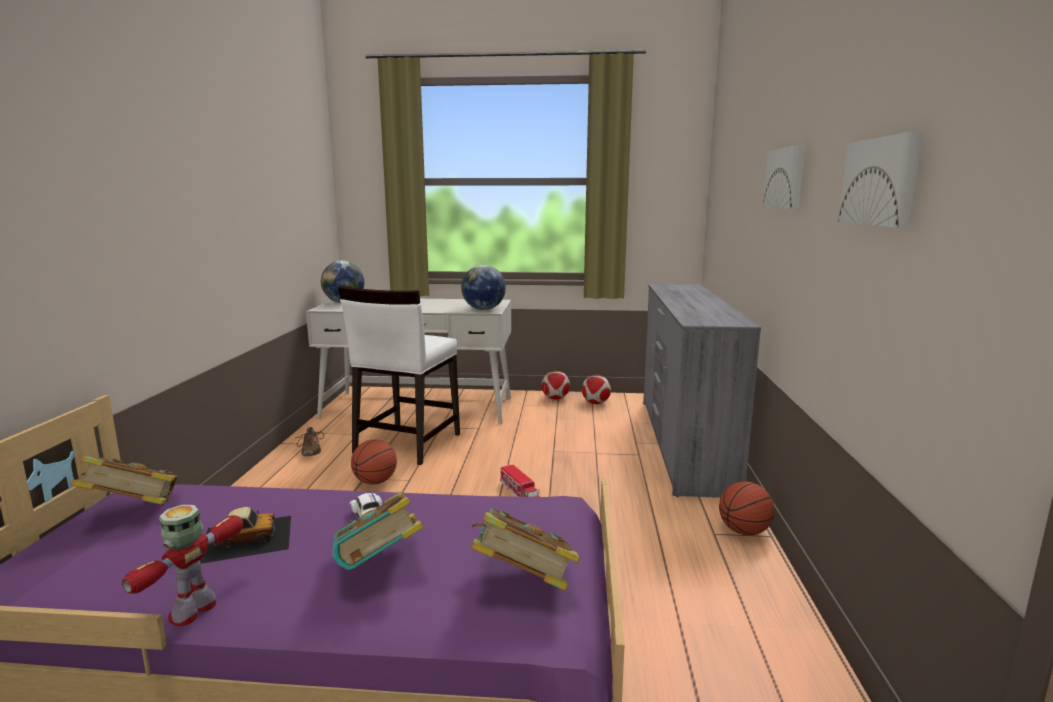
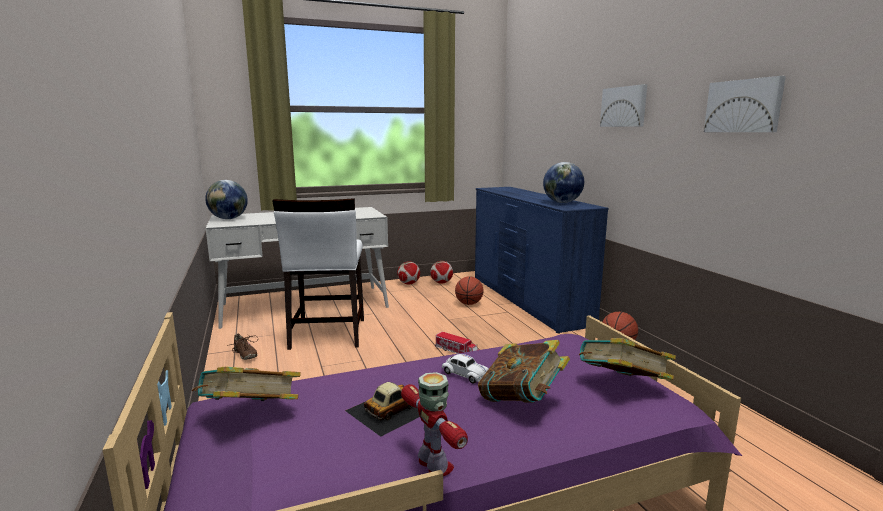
camera: 25 degrees left, 0 degrees up
toy robot [122,505,243,626] -> toy robot turned 150 degrees clockwise [401,372,468,477]
basketball [351,439,397,485] -> basketball moved to [455,276,484,305]
globe [461,265,506,310] -> globe moved to [543,162,584,203]
grey dresser [643,284,761,498] -> blue dresser [475,187,608,333]

